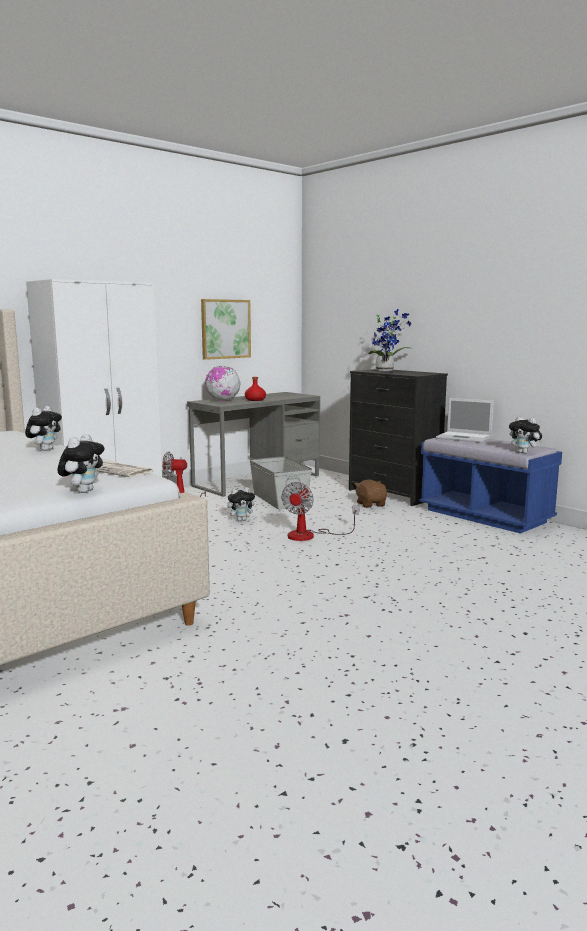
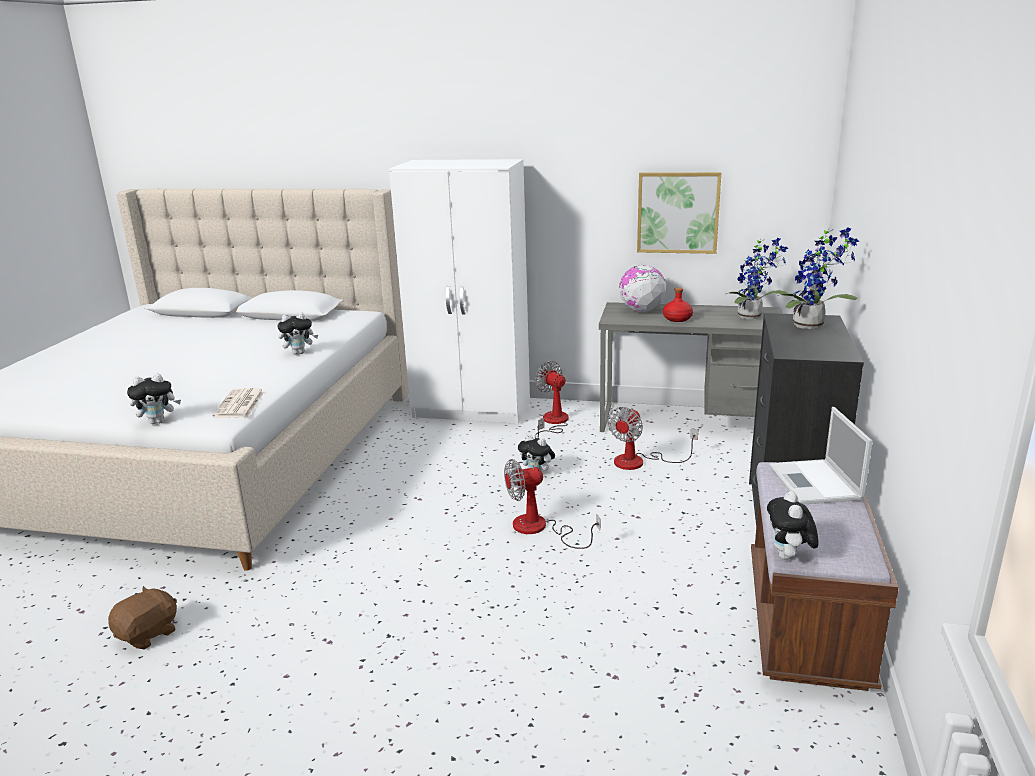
camera: 55 degrees right, 10 degrees up
grey storage box [250,456,312,510] -> fan [607,407,698,470]
brown plush toy [355,479,387,508] -> brown plush toy moved to [108,586,177,649]
blue bench [419,438,562,534] -> brown bench [751,462,899,691]
none -> potted plant [726,238,788,319]

